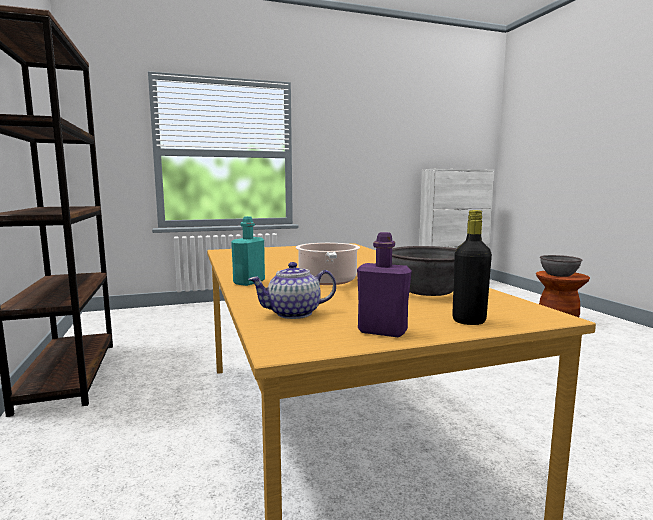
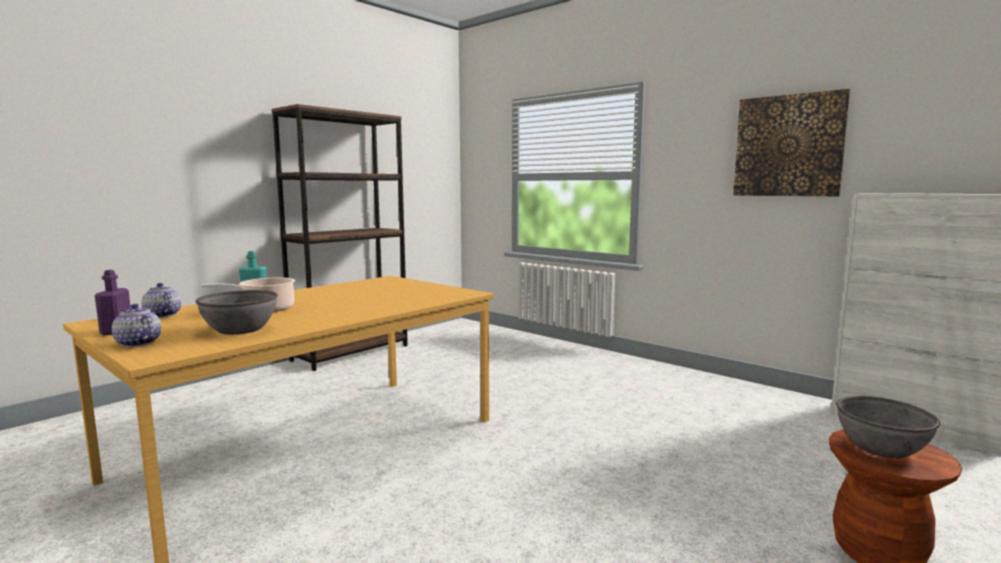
camera: 60 degrees right, 0 degrees up
black bottle [452,210,492,325] -> teapot [112,304,161,347]
none -> picture [733,89,851,196]

